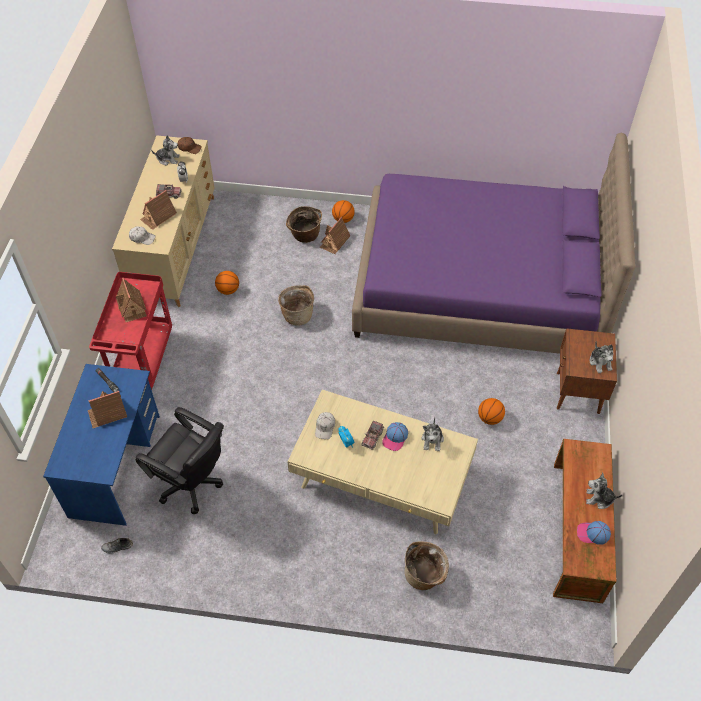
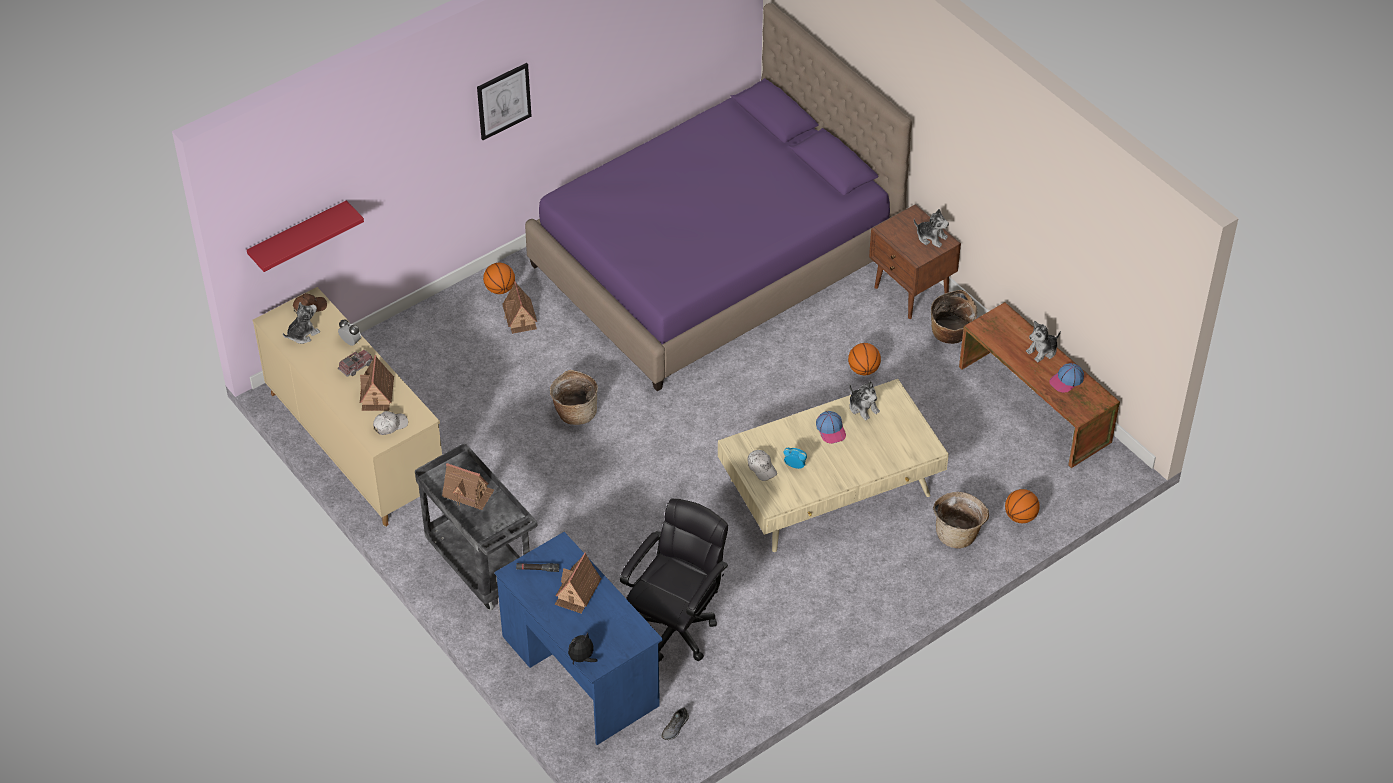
camera: 45 degrees left, 5 degrees down
red cart [89,272,172,390] -> grey cart [415,444,537,611]
black office chair [135,407,224,514] -> black office chair turned 45 degrees counterclockwise [620,498,728,662]
basketball [215,271,239,295] -> basketball moved to [1005,489,1040,523]
basket [286,206,322,243] -> basket moved to [931,290,977,344]
toy truck [361,420,384,450] -> none
none -> red shelf [247,200,364,272]
none -> picture [477,63,531,140]
none -> plush toy [568,632,597,665]

